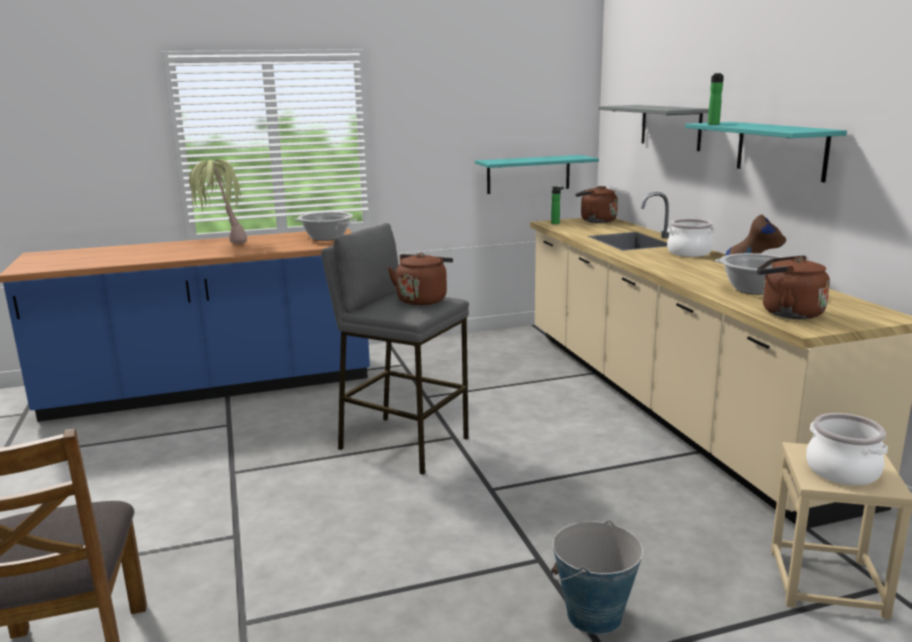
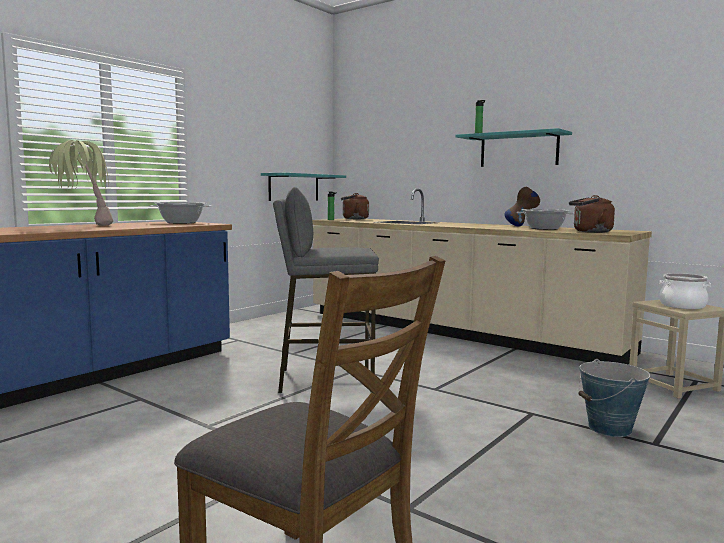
camera: 35 degrees left, 10 degrees down
brown kettle [388,253,453,305] -> none
grey shelf [598,105,709,151] -> none
cooking pot [667,219,715,257] -> none

